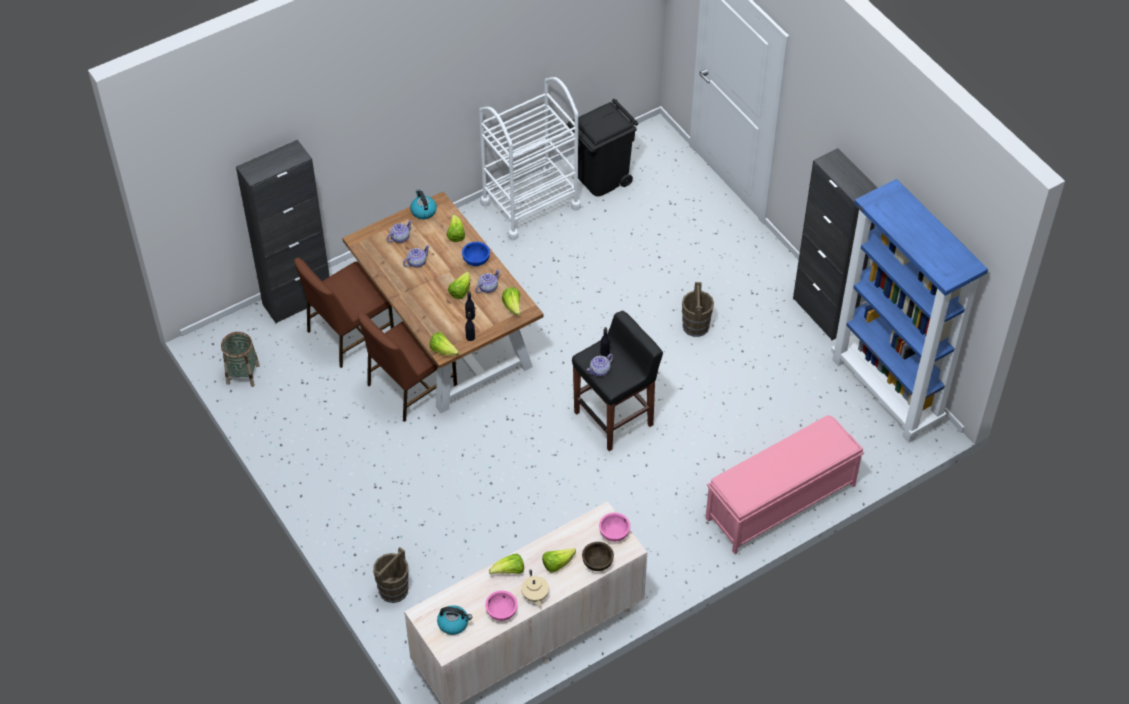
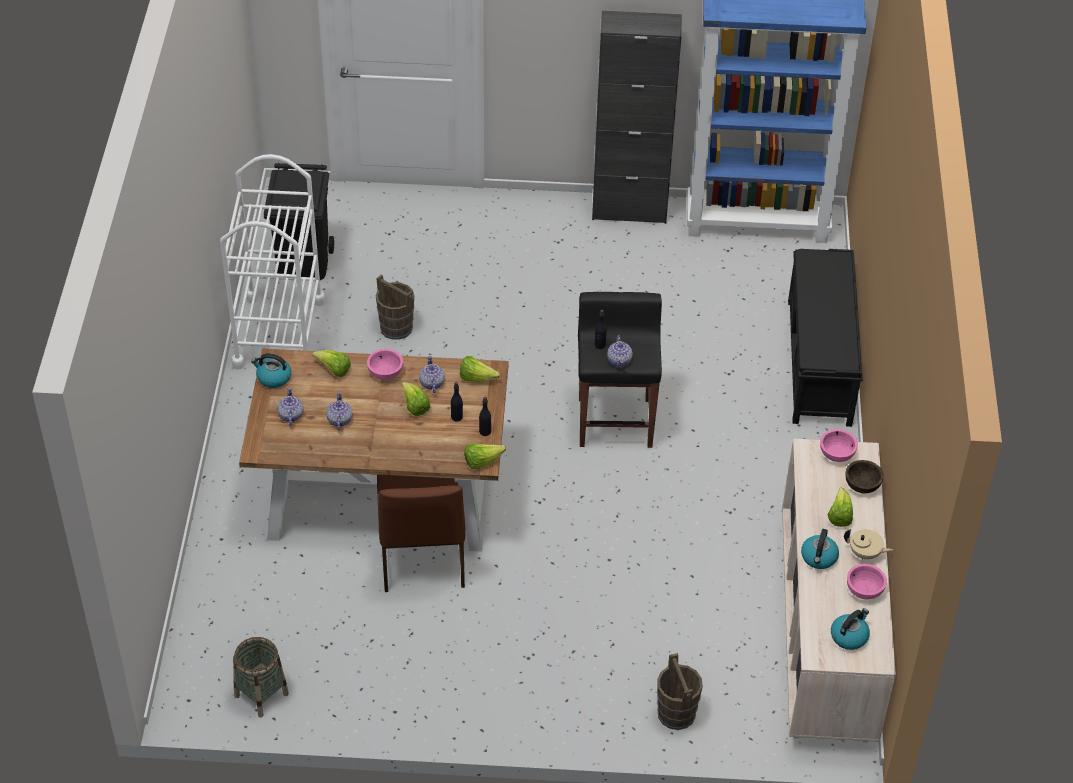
camera: 55 degrees left, 5 degrees down
black cabinet [236,140,330,324] -> none
brown chair [294,258,394,368] -> none
blue bowl [462,242,490,266] -> pink bowl [367,349,403,380]
lettuce [489,554,524,574] -> kettle [801,529,839,569]
brown bucket [682,282,714,337] -> brown bucket moved to [376,274,414,340]
pink bench [705,415,864,554] -> black bench [788,249,863,427]

